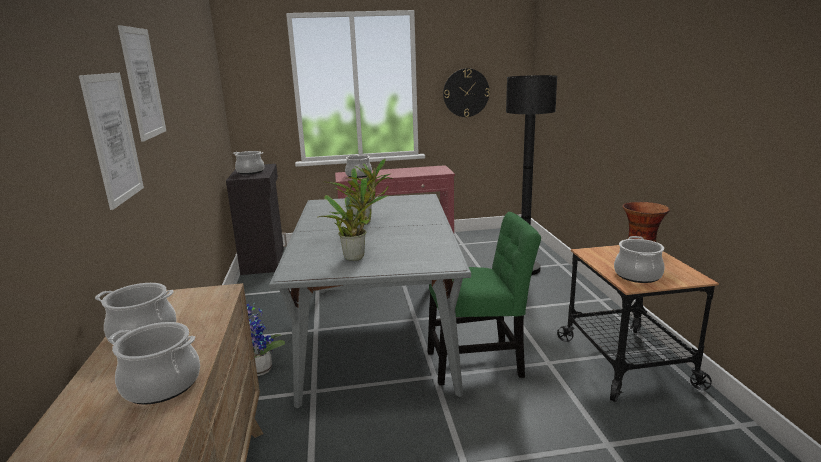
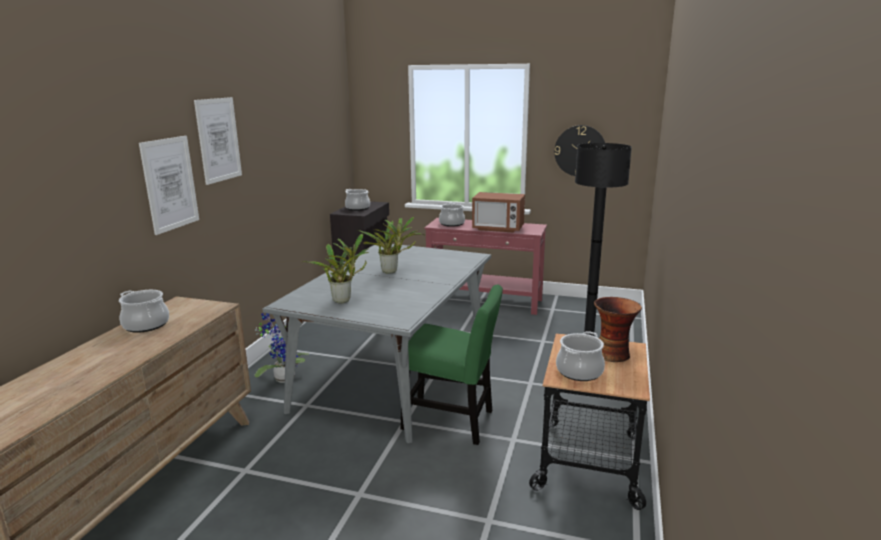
camera: 25 degrees right, 0 degrees up
cooking pot [108,322,200,404] -> none
none -> microwave [472,192,525,233]

